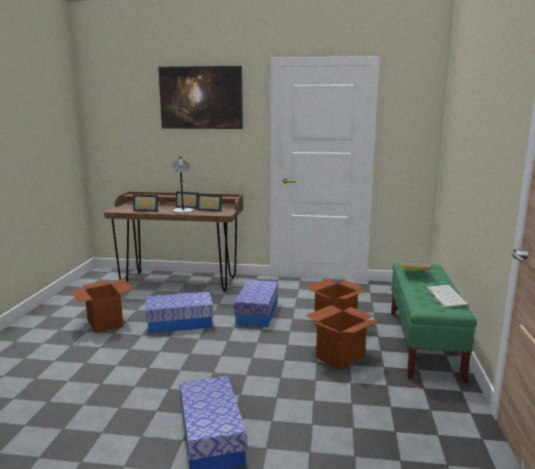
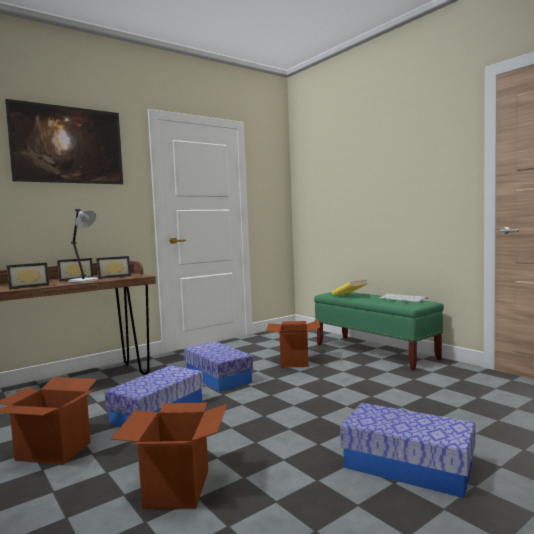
camera: 45 degrees left, 10 degrees down
cardboard box [306,305,379,370] -> cardboard box moved to [111,403,227,509]

